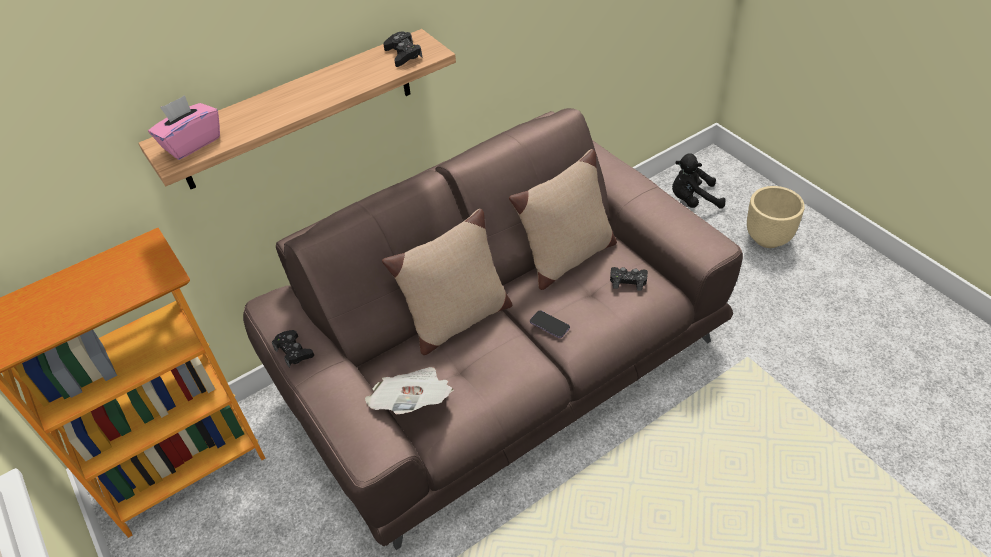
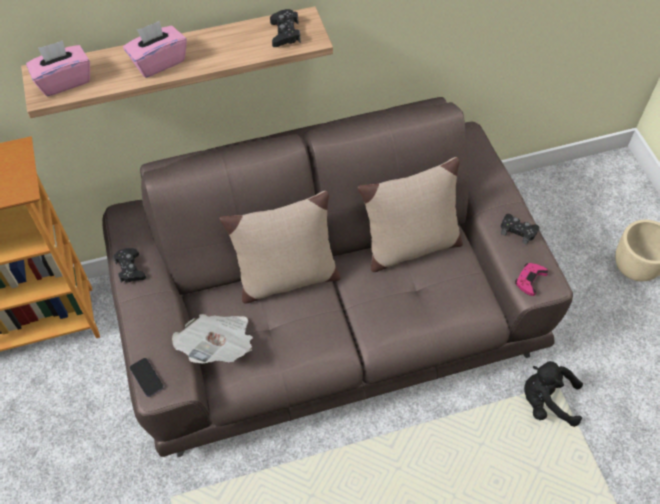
camera: 15 degrees right, 10 degrees up
phone [530,310,570,338] -> phone moved to [130,358,164,397]
black game controller [610,267,648,291] -> black game controller moved to [501,214,539,245]
black plush toy [672,153,726,208] -> black plush toy moved to [524,361,583,427]
none -> pink tissue box [123,21,187,78]
none -> pink game controller [515,263,548,296]

